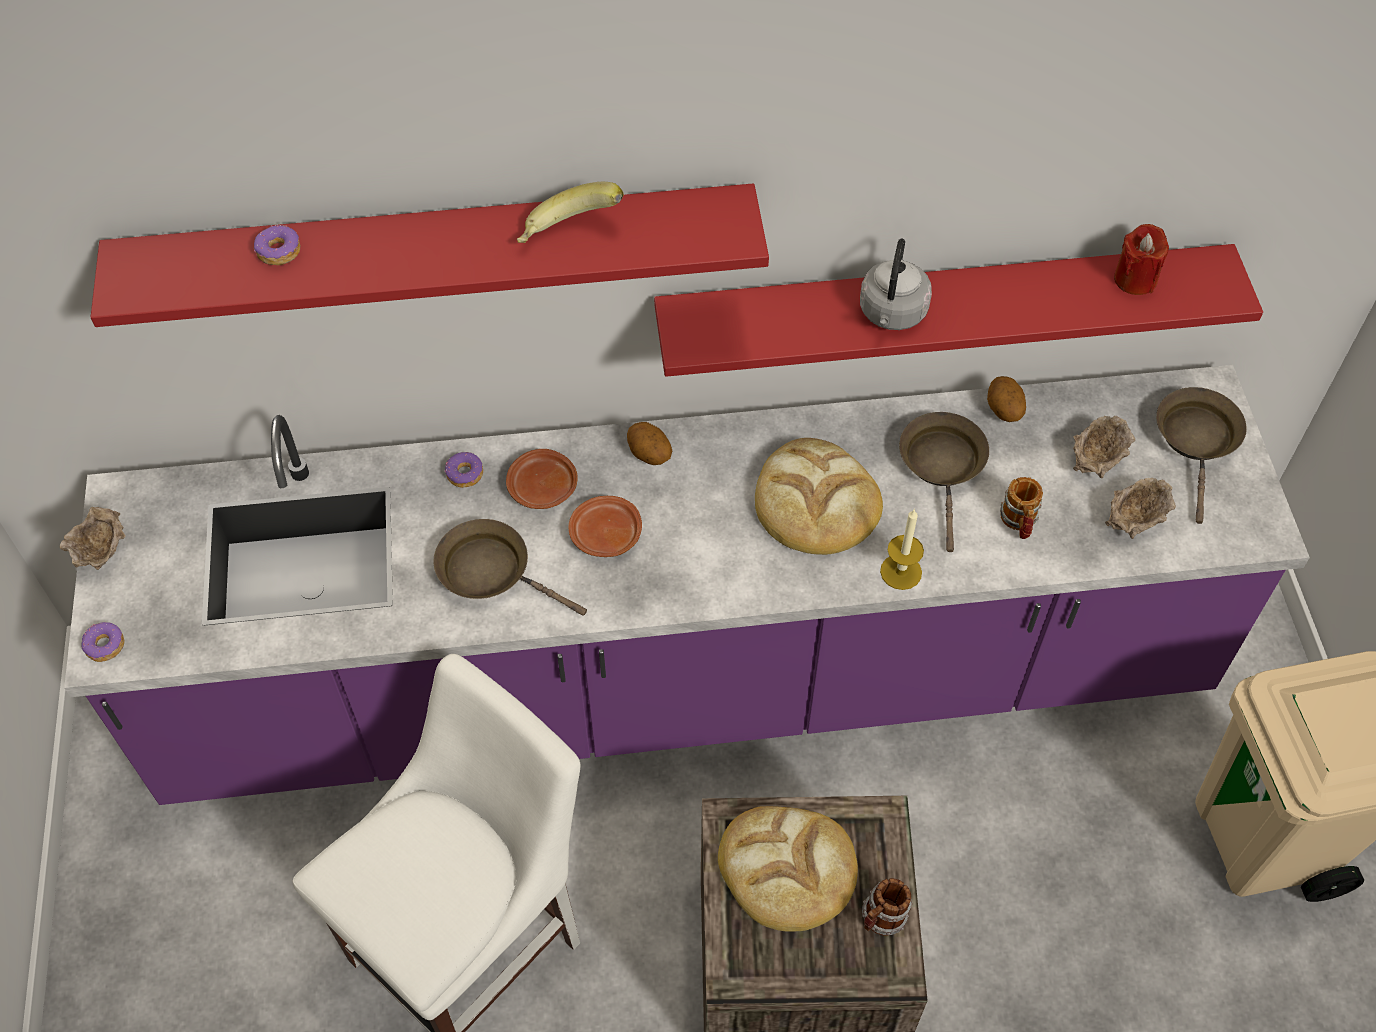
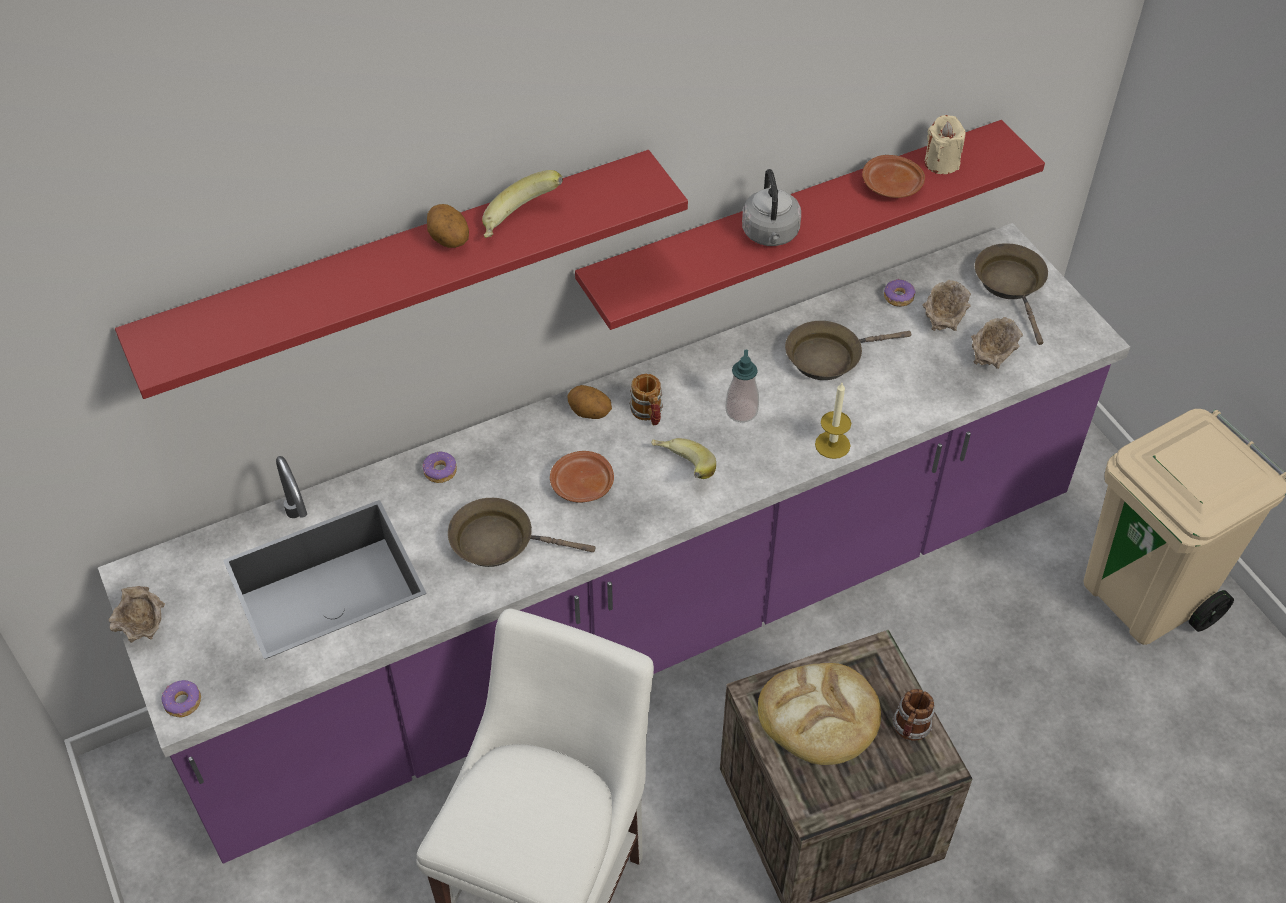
camera: 20 degrees left, 5 degrees down
donut [254,225,300,265] -> donut moved to [884,279,915,307]
brown plate [506,449,578,509] -> brown plate moved to [862,155,925,198]
bread [755,438,883,555] -> soap dispenser [725,350,759,422]
brown frying pan [899,412,989,552] -> brown frying pan turned 90 degrees counterclockwise [785,321,911,380]
potato [987,376,1026,422] -> potato moved to [427,204,469,248]
mug [1000,477,1043,539] -> mug moved to [629,373,663,425]
red candle [1114,224,1169,295] -> beige candle [925,115,965,174]
none -> banana [651,438,716,479]

